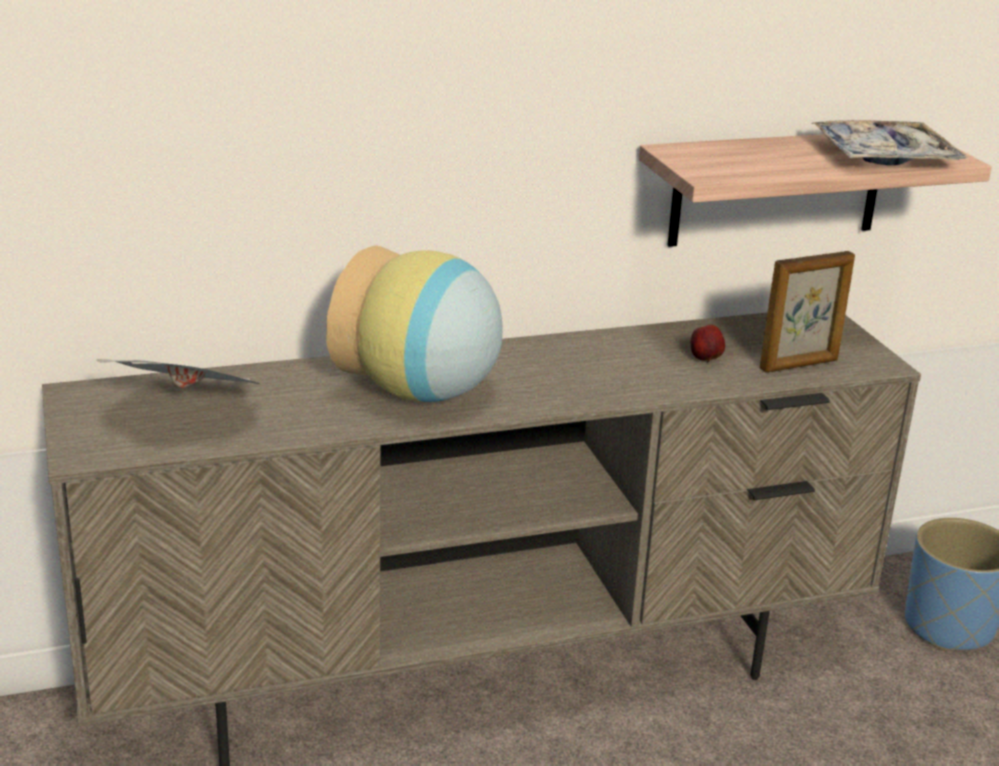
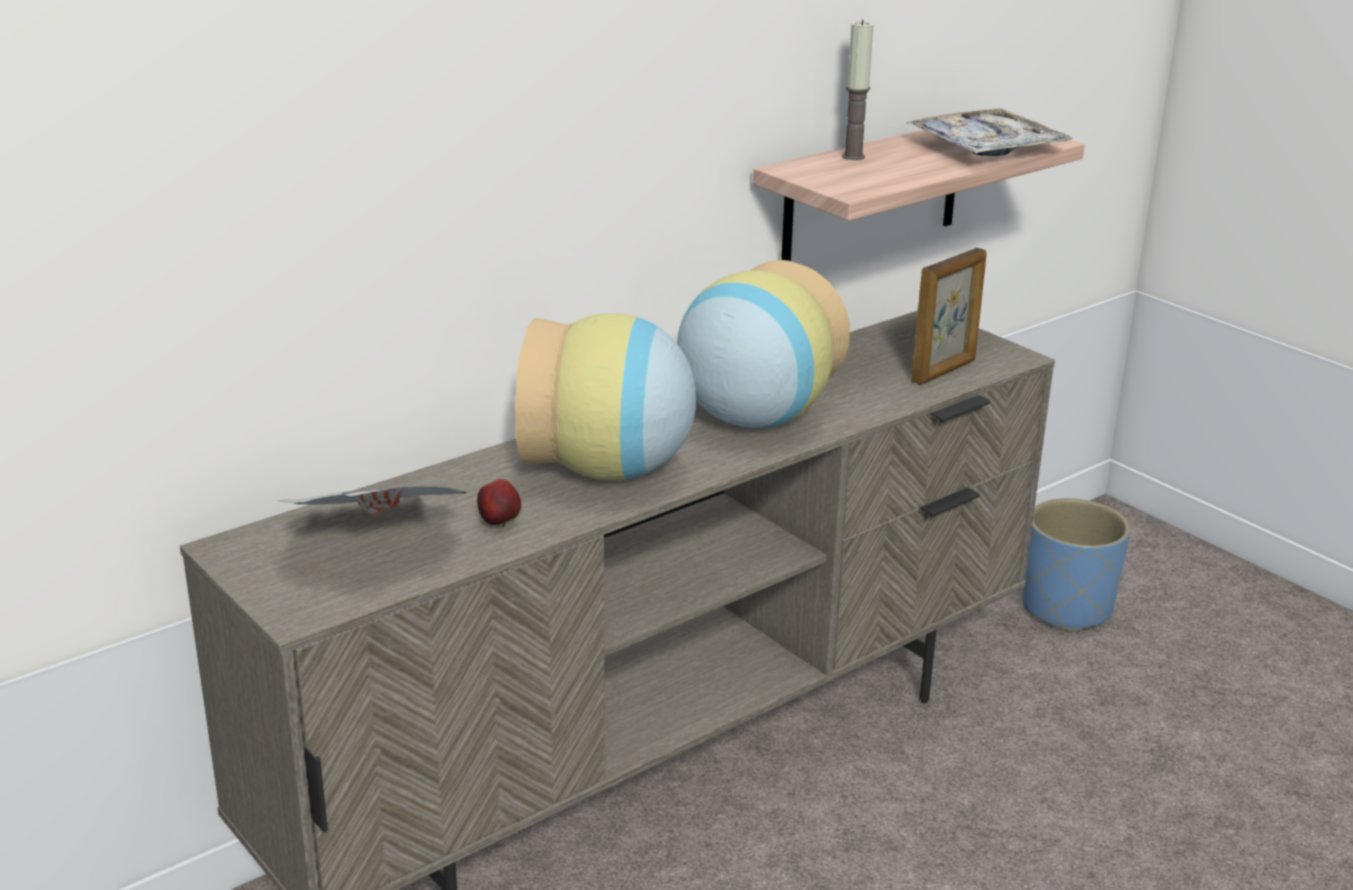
camera: 20 degrees left, 0 degrees up
apple [691,325,725,362] -> apple moved to [477,479,521,526]
none -> vase [677,260,850,428]
none -> candle [842,20,873,160]

